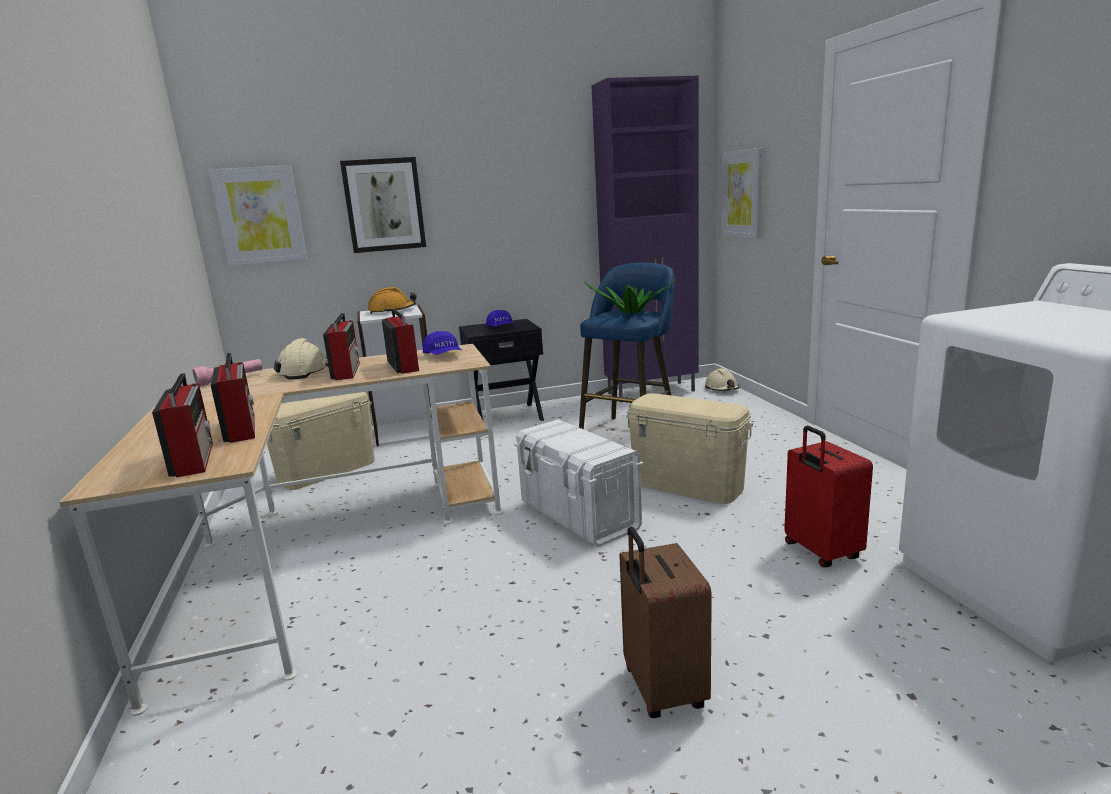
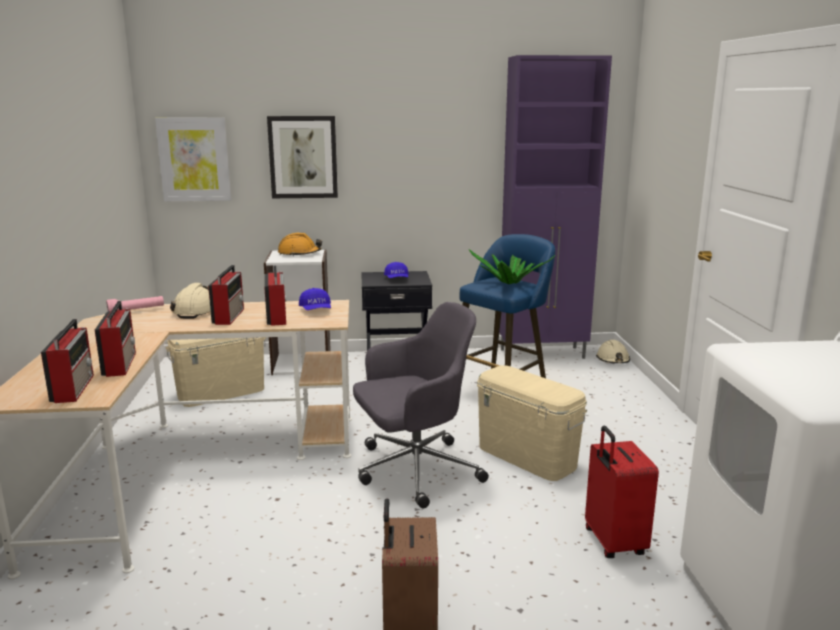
camera: 10 degrees right, 0 degrees up
white storage box [514,419,644,547] -> grey office chair [353,302,489,508]
picture [722,148,763,239] -> none

